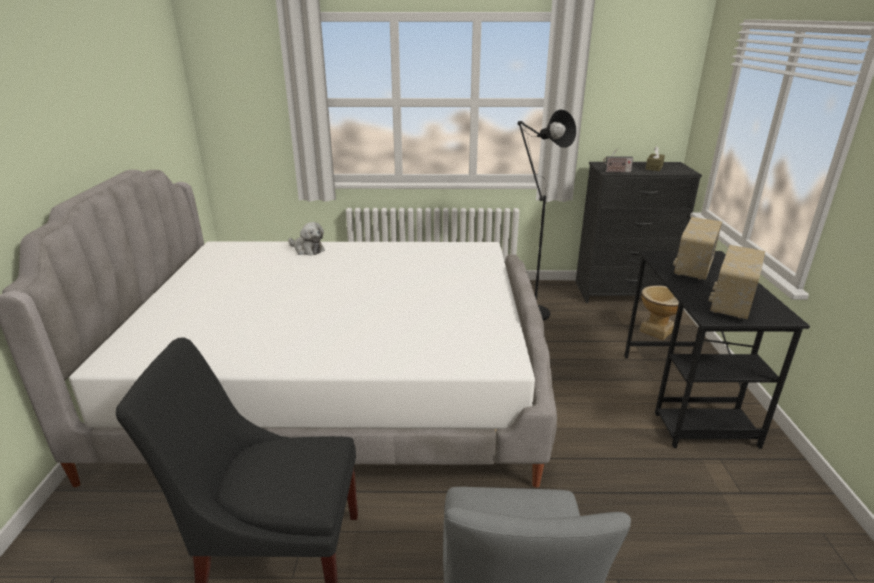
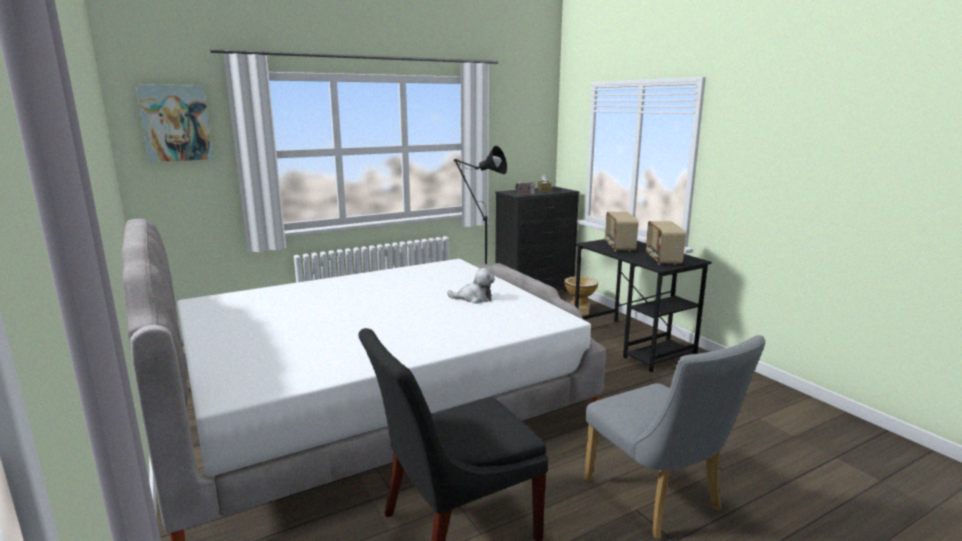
camera: 30 degrees left, 10 degrees down
plush toy [288,222,325,256] -> plush toy moved to [447,268,495,304]
none -> picture [136,84,213,162]

